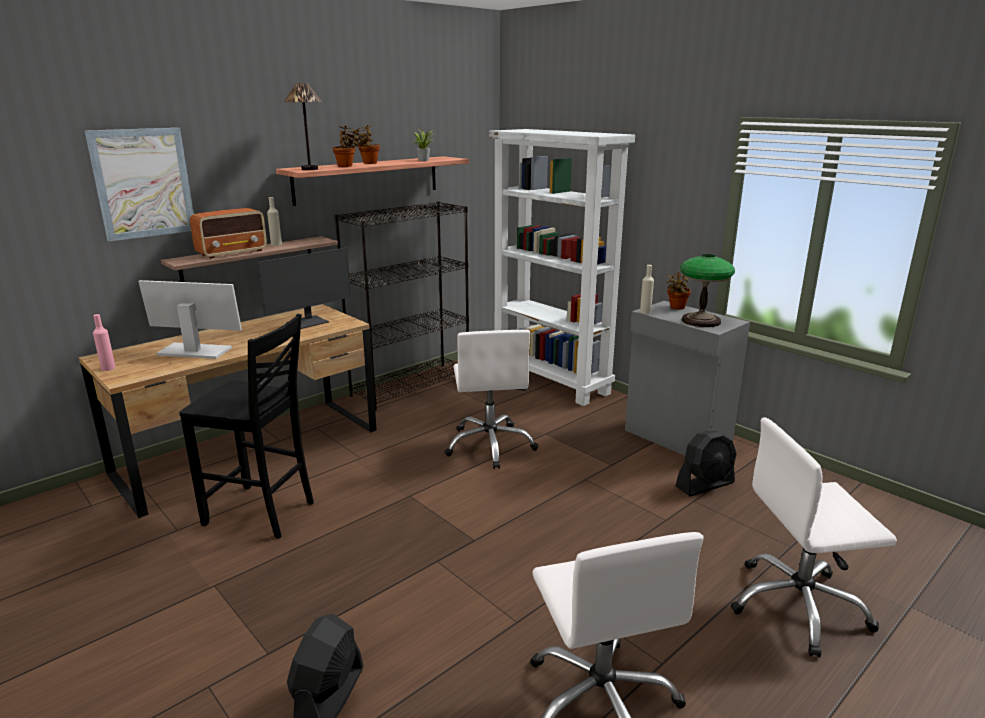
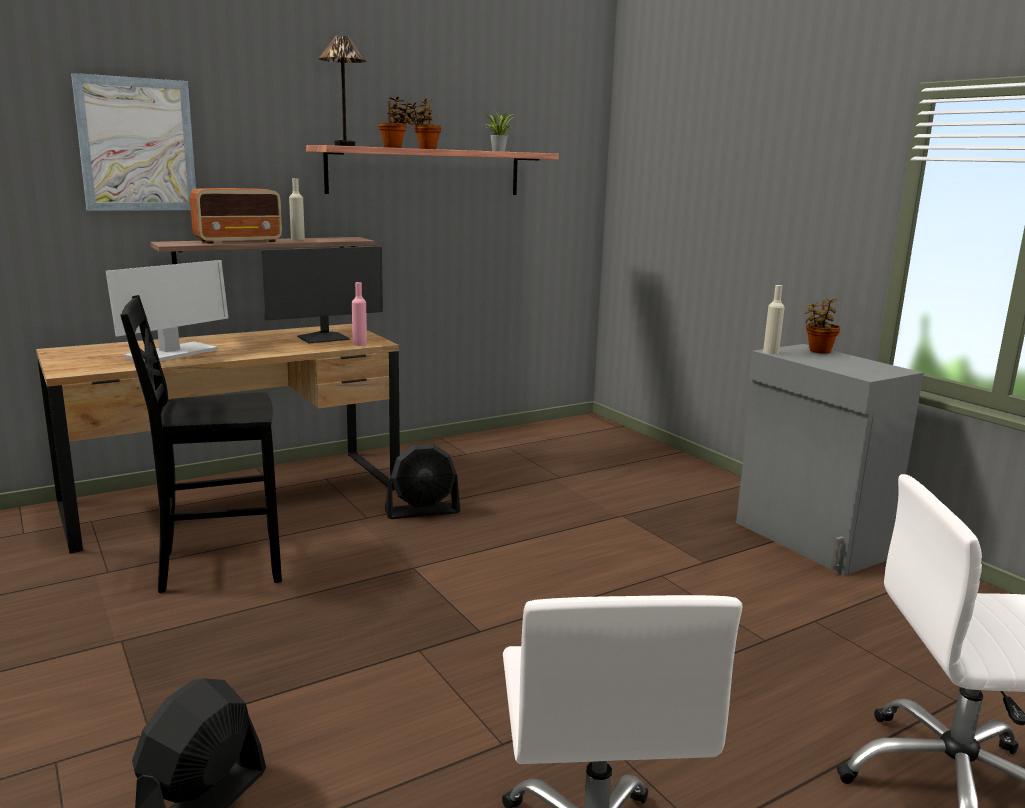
camera: 10 degrees right, 5 degrees down
pink bottle [93,314,116,371] -> pink bottle moved to [352,282,367,346]
monitor [138,280,242,359] -> monitor turned 105 degrees clockwise [106,260,228,362]
black chair [179,314,314,539] -> black chair turned 135 degrees clockwise [120,295,282,593]
black bookcase [334,201,469,411] -> none
white office chair [444,330,538,469] -> none
white bookcase [489,129,635,406] -> none
black fan [675,431,736,497] -> black fan moved to [385,444,460,519]
table lamp [680,254,735,327] -> none

